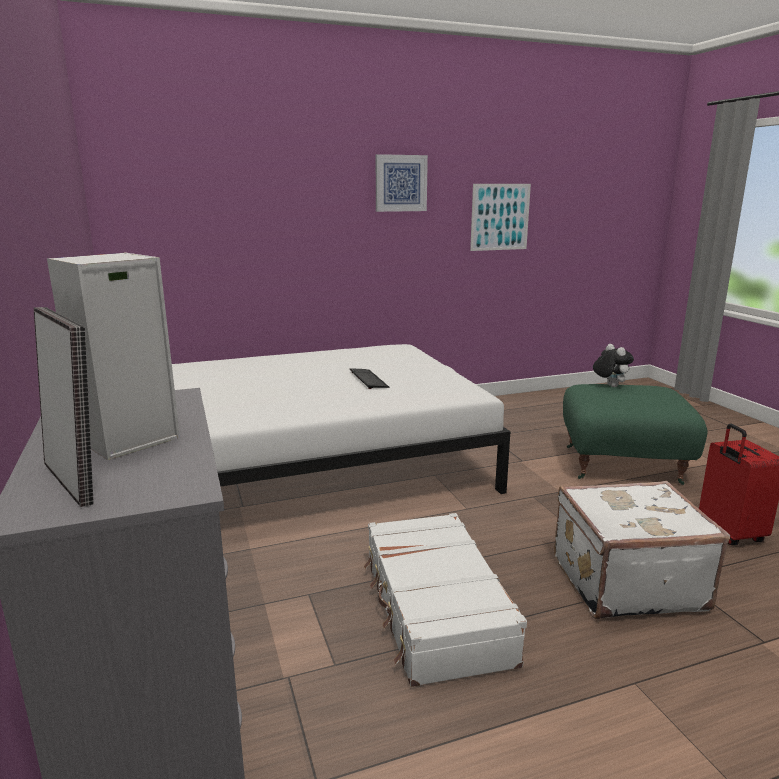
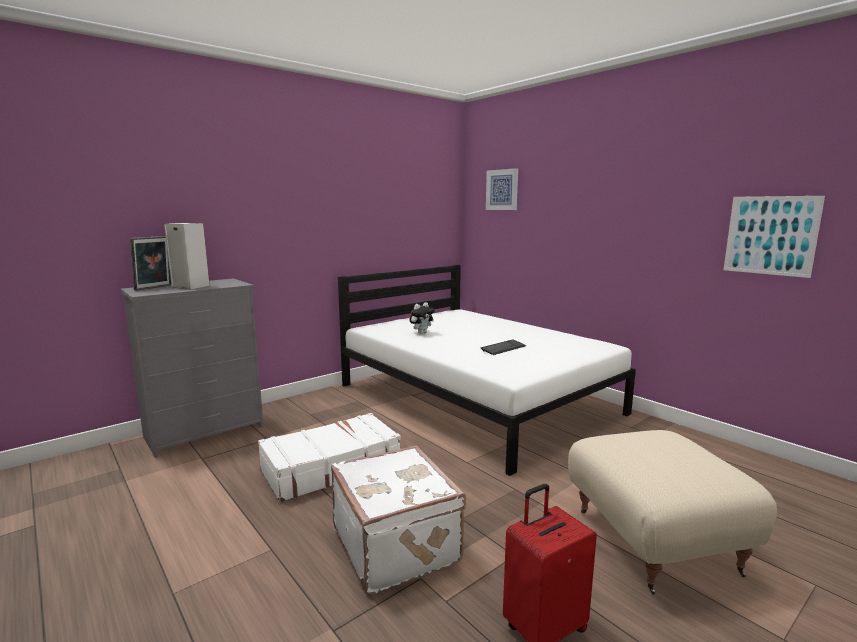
camera: 70 degrees right, 5 degrees down
picture [376,154,428,212] -> picture moved to [486,168,518,210]
green ottoman [563,384,708,485] -> beige ottoman [568,430,777,595]
plush toy [593,344,634,387] -> plush toy moved to [409,302,435,334]

